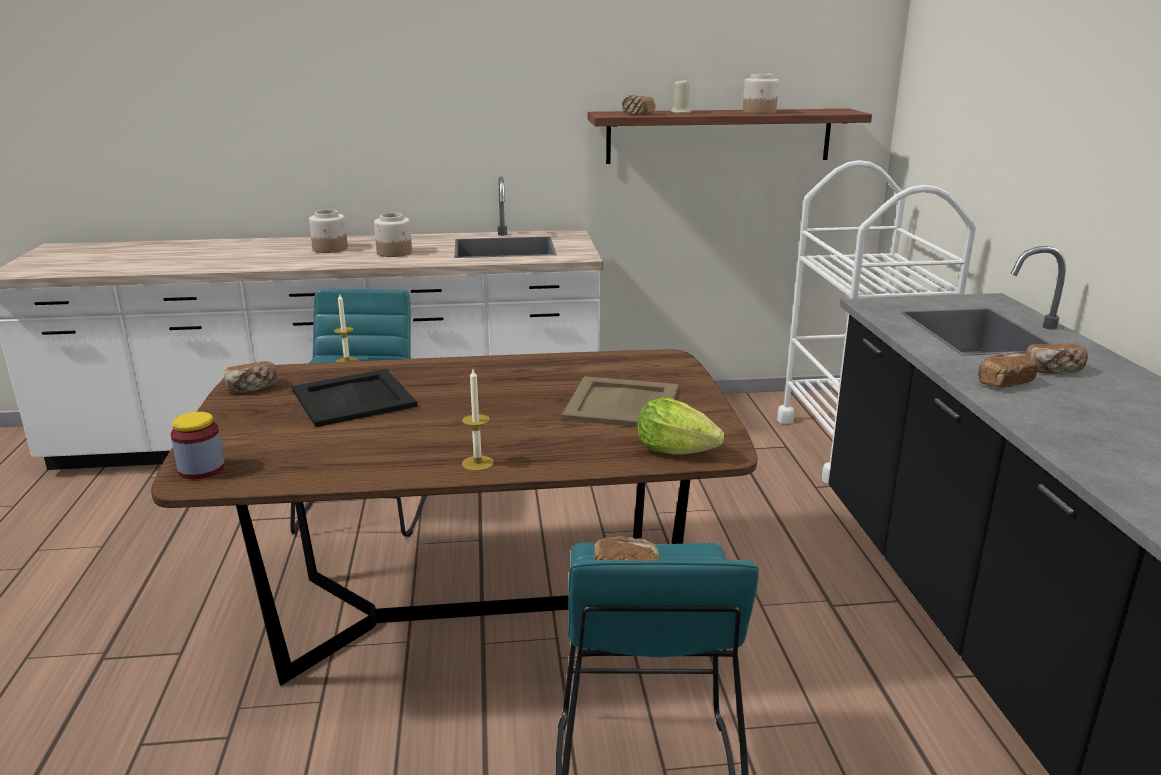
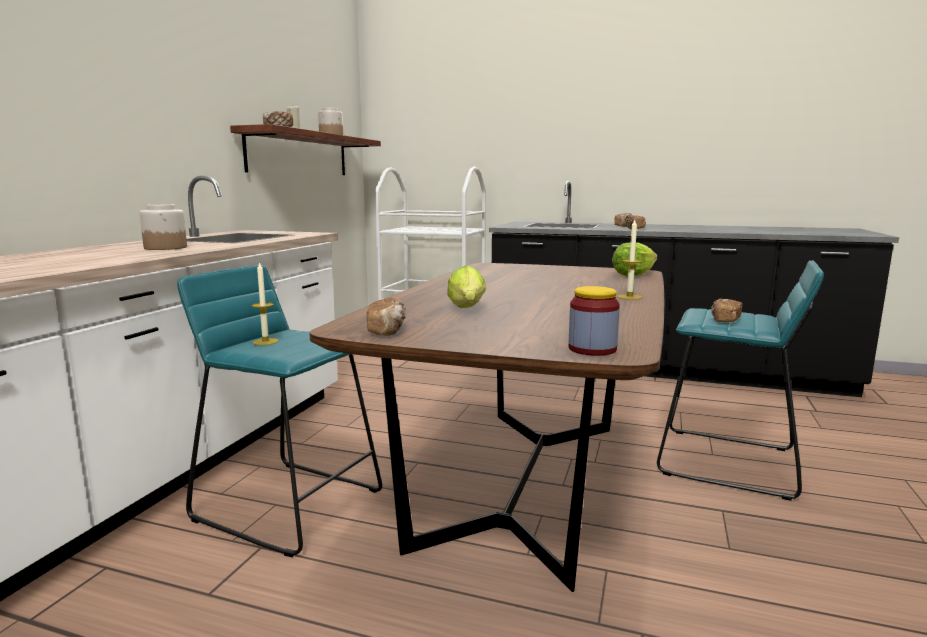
camera: 65 degrees left, 10 degrees down
black tray [292,369,418,427] -> lettuce [447,266,486,308]
jar [309,210,348,253] -> none
beige tray [562,376,679,427] -> none

